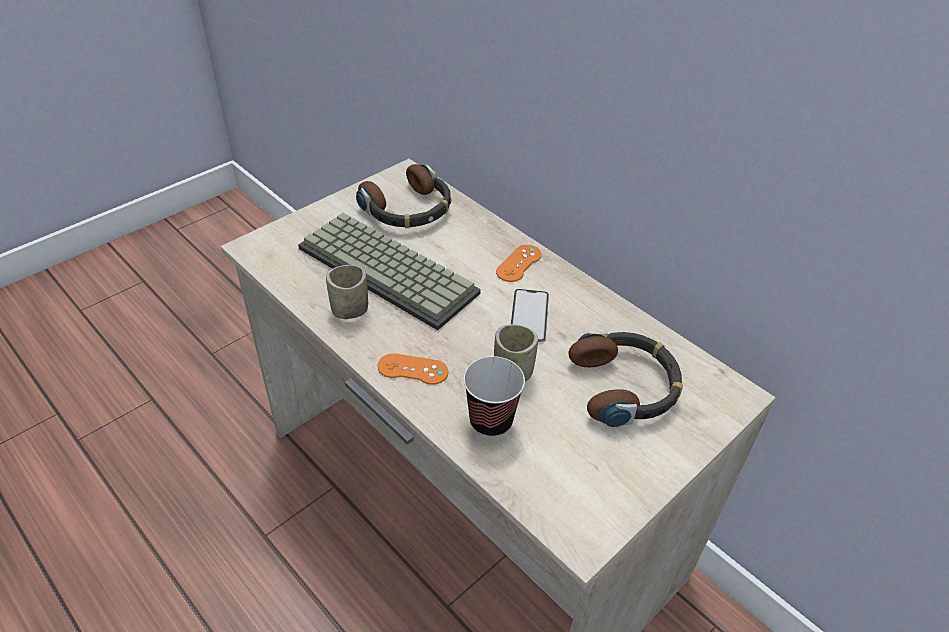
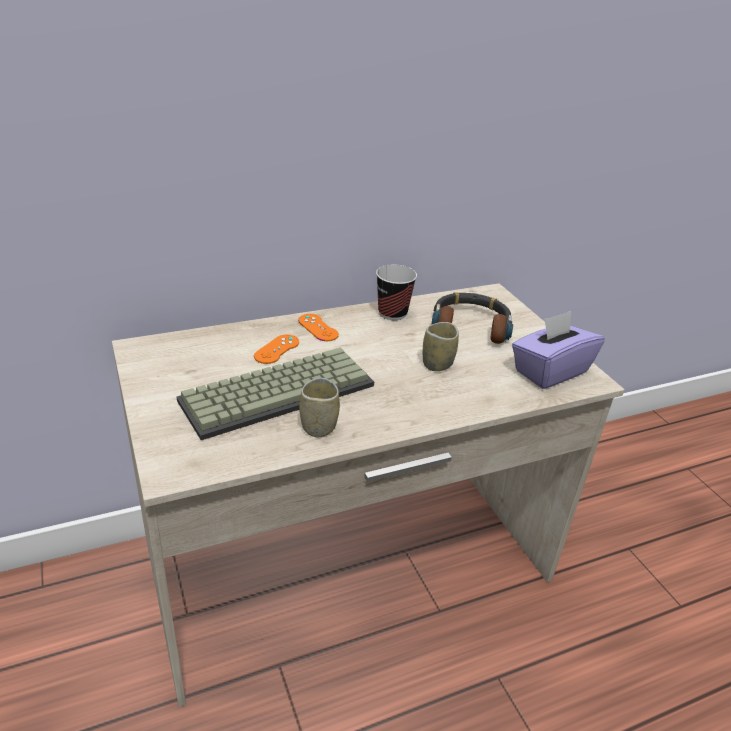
camera: 70 degrees left, 10 degrees down
headphones [356,164,451,228] -> none
orange game controller [377,353,448,385] -> orange game controller moved to [254,335,299,364]
cup [463,356,525,438] -> cup moved to [376,264,417,320]
phone [511,289,549,342] -> none
none -> purple tissue box [512,311,604,389]

